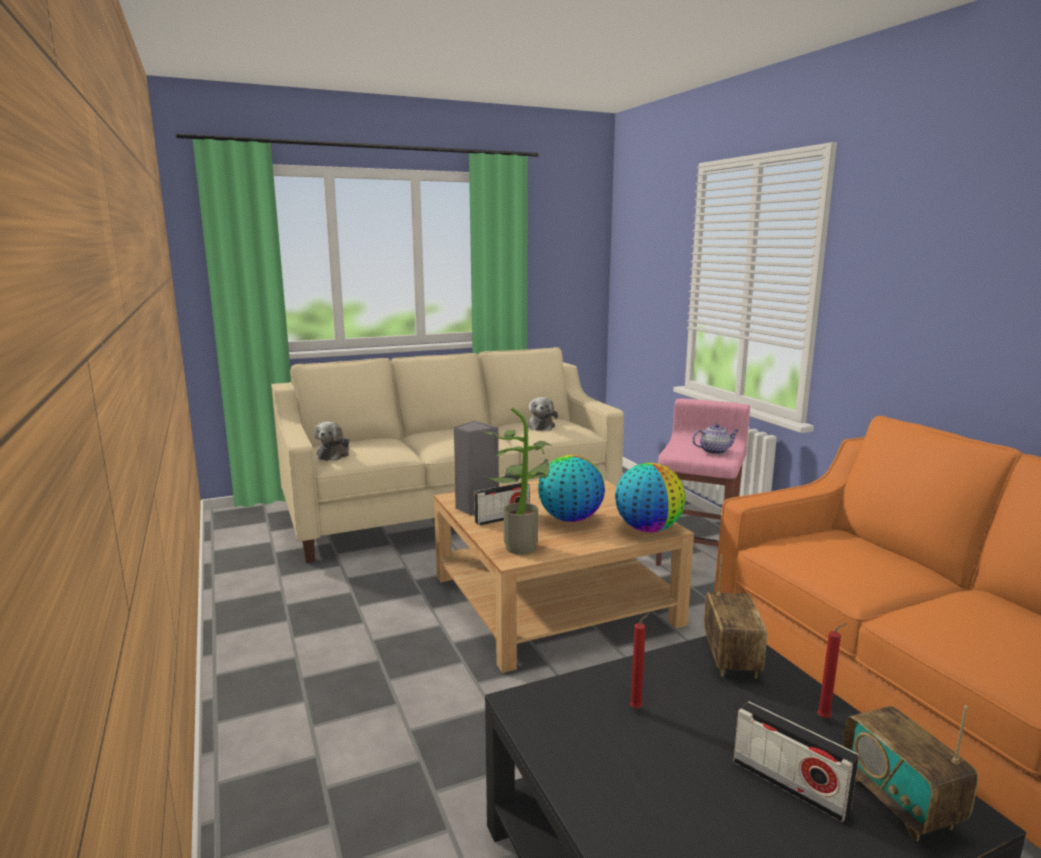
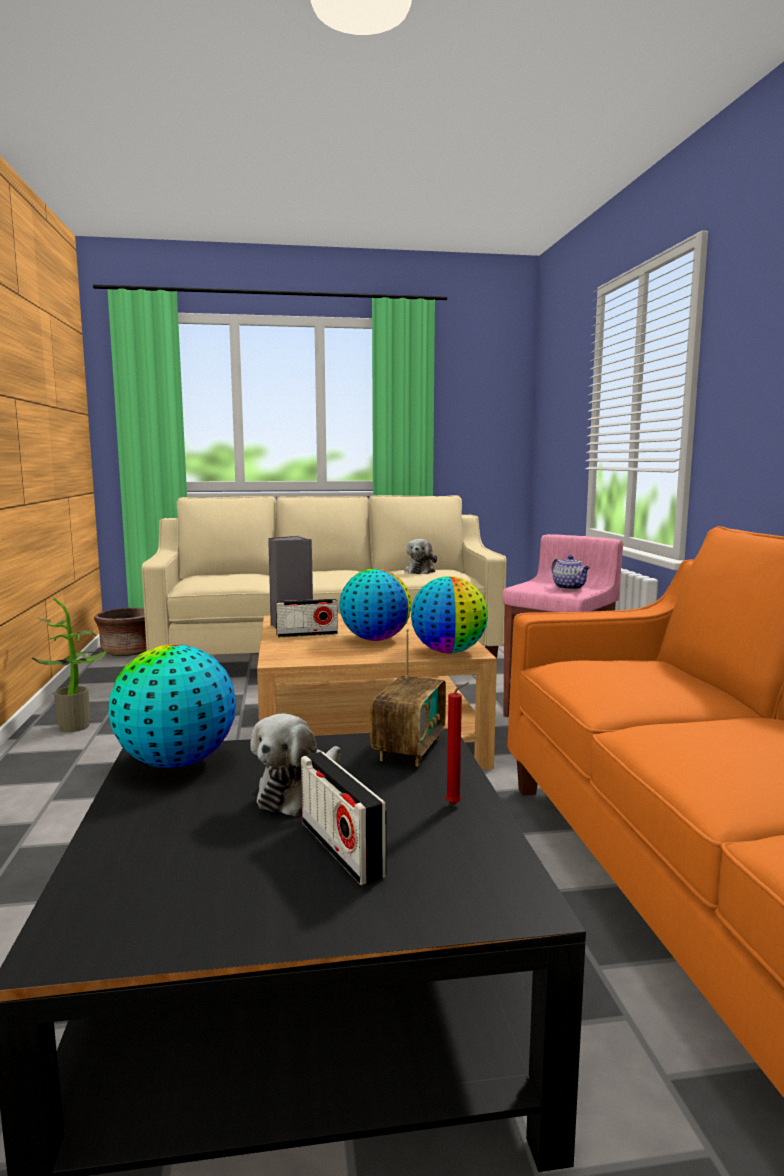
camera: 15 degrees right, 5 degrees down
plush toy [314,421,349,461] -> plush toy moved to [250,713,340,817]
potted plant [481,407,552,555] -> potted plant moved to [31,598,110,732]
red candle [630,613,650,709] -> none
teapot [692,423,739,454] -> teapot turned 60 degrees clockwise [552,555,590,590]
radio [842,706,978,842] -> none
none -> brown planter [94,608,147,656]
none -> globe [108,644,236,768]

